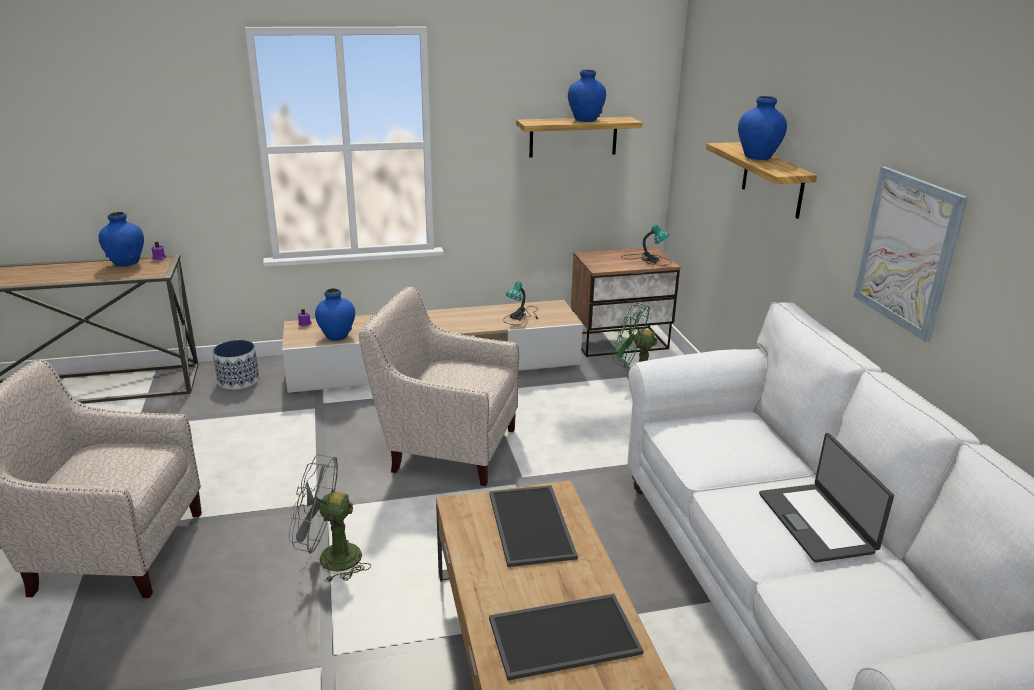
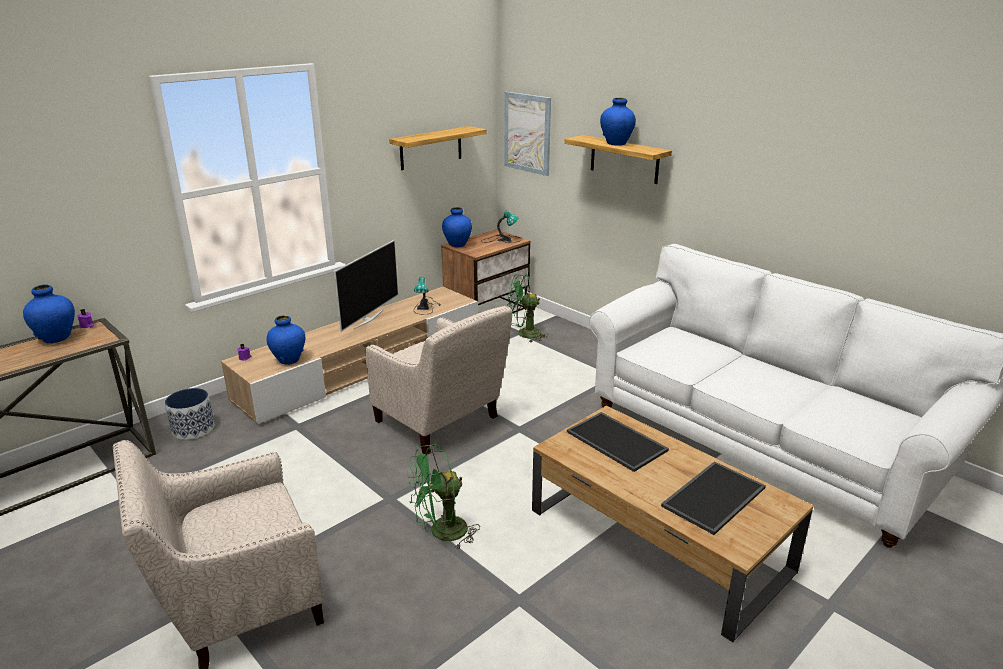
camera: 30 degrees left, 0 degrees up
grey fan [289,454,371,582] -> green fan [407,444,480,550]
beige armchair [359,286,519,486] -> beige armchair turned 120 degrees counterclockwise [365,306,512,455]
blue vase [568,70,606,122] -> blue vase moved to [442,207,472,247]
laptop [759,433,894,563] -> none
picture [853,167,968,342] -> picture moved to [504,92,551,176]
none -> television [334,240,399,332]

